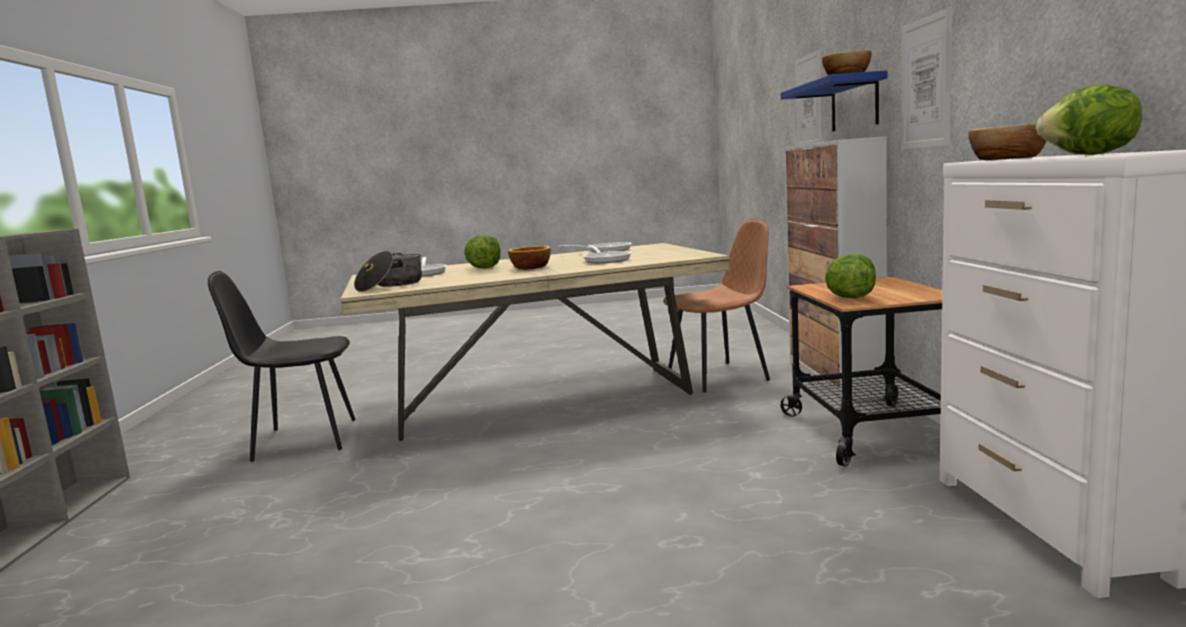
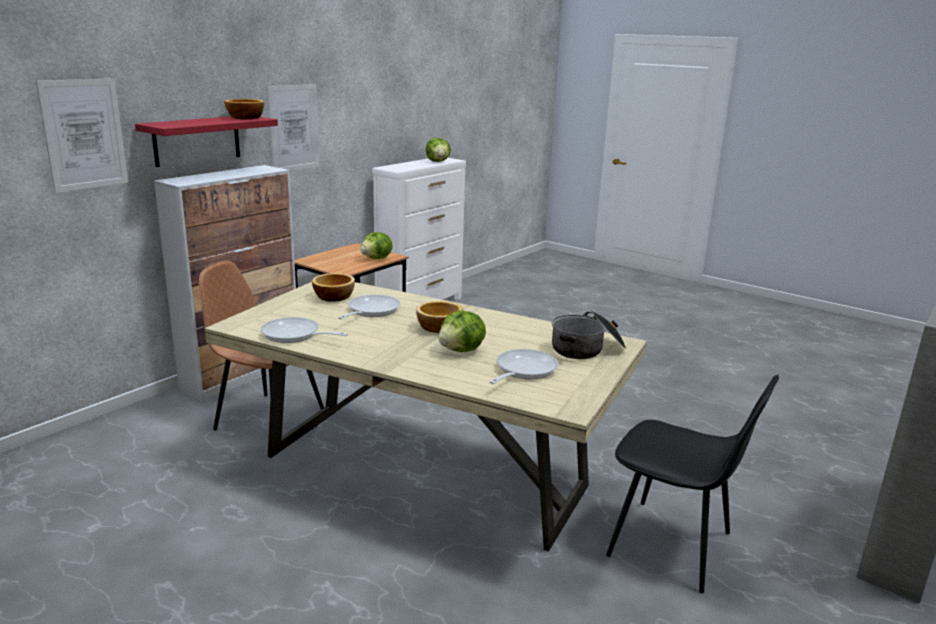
camera: 140 degrees left, 10 degrees up
blue shelf [781,70,887,132] -> red shelf [135,116,278,167]
bowl [968,123,1047,160] -> bowl moved to [312,273,355,302]

